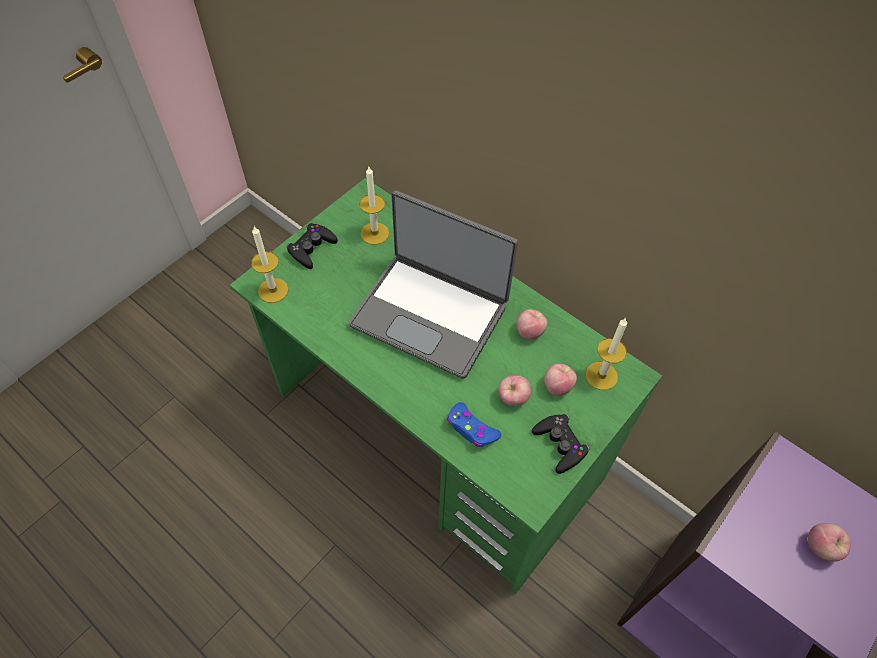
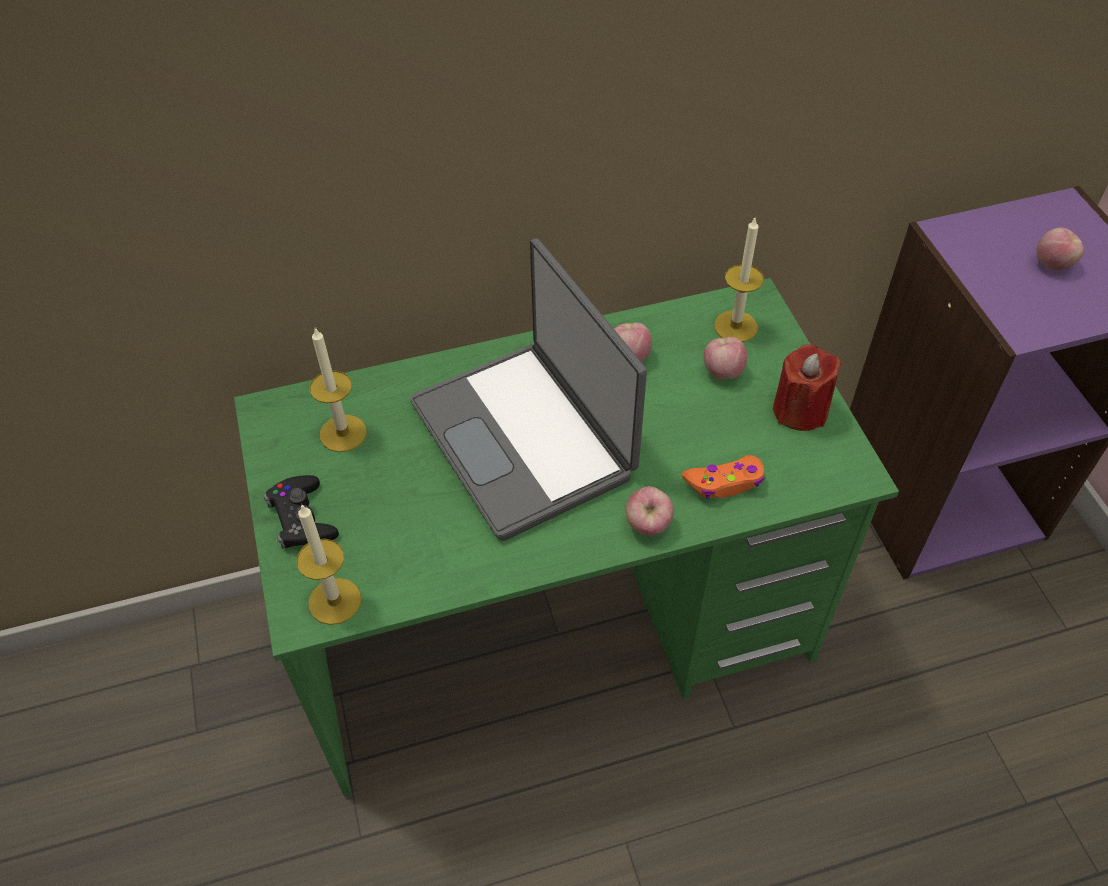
camera: 55 degrees left, 5 degrees down
laptop [348,190,518,379] -> laptop turned 90 degrees clockwise [410,238,647,541]
blue game controller [447,402,502,447] -> orange game controller [682,455,765,499]
apple [499,374,531,406] -> apple moved to [626,486,674,536]
black game controller [532,414,590,474] -> red candle [773,344,841,431]

